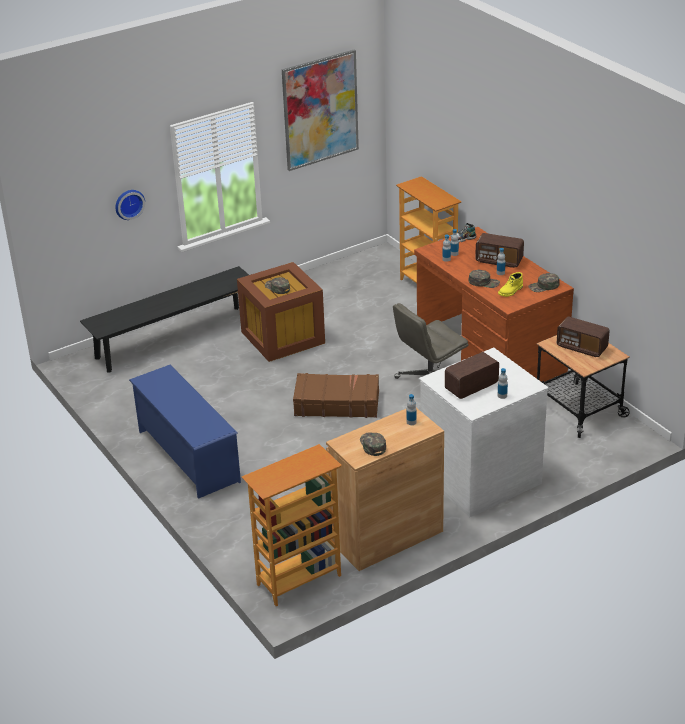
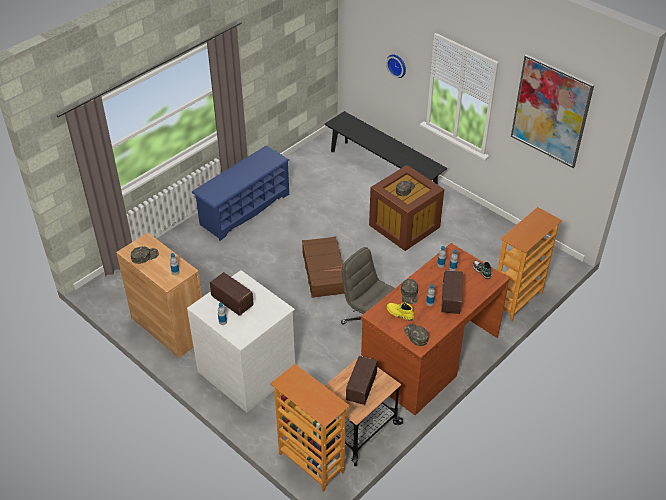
camera: 75 degrees right, 10 degrees up
bookcase [242,444,342,606] -> bookcase moved to [270,364,350,492]

